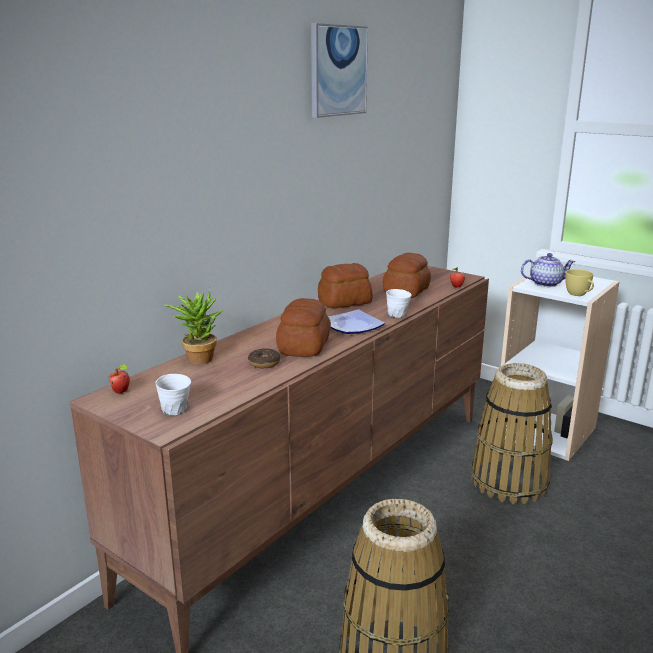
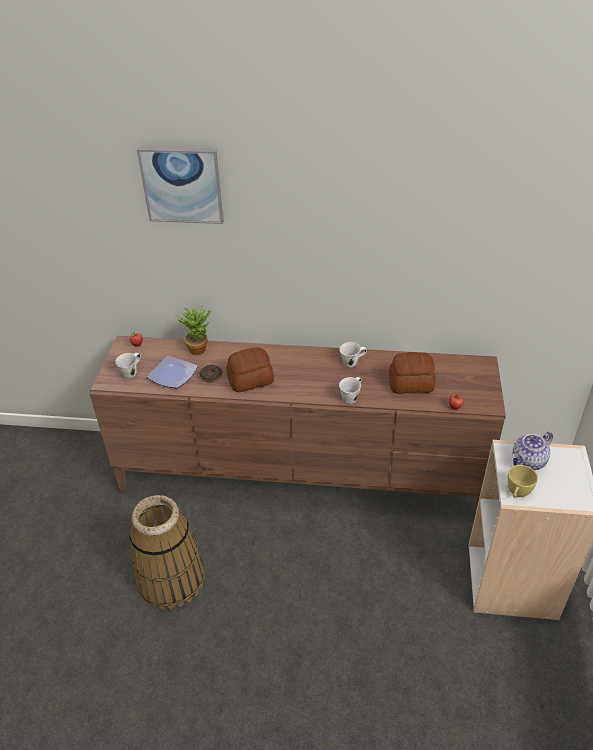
camera: 60 degrees right, 20 degrees up
picture [311,23,368,118] -> picture moved to [137,147,224,224]
bread [318,263,373,308] -> white mug [339,342,367,367]
plate [328,309,385,334] -> plate moved to [147,356,198,388]
basket [471,363,553,504] -> none
teapot [521,253,575,287] -> teapot turned 90 degrees clockwise [512,431,553,470]

